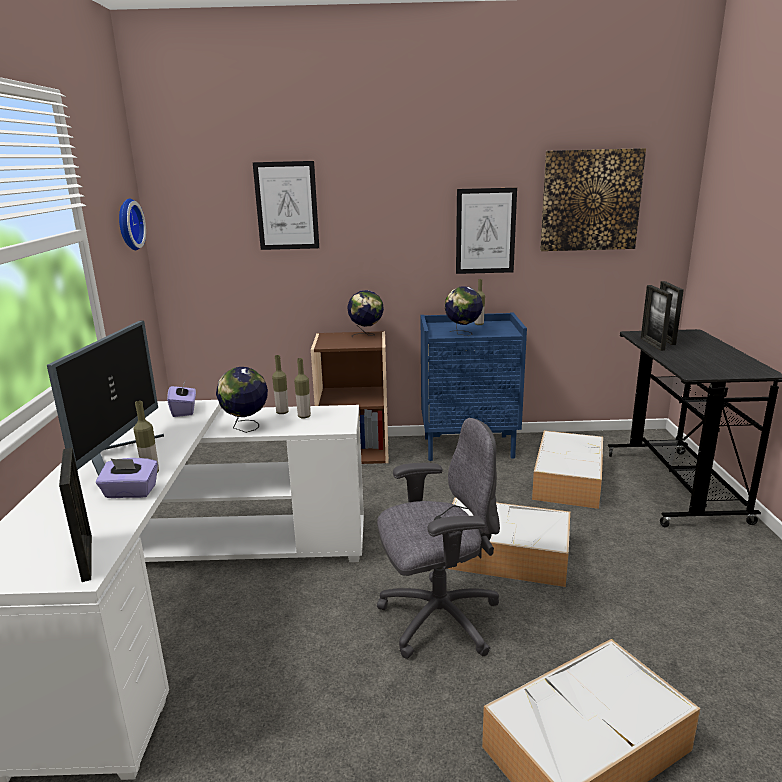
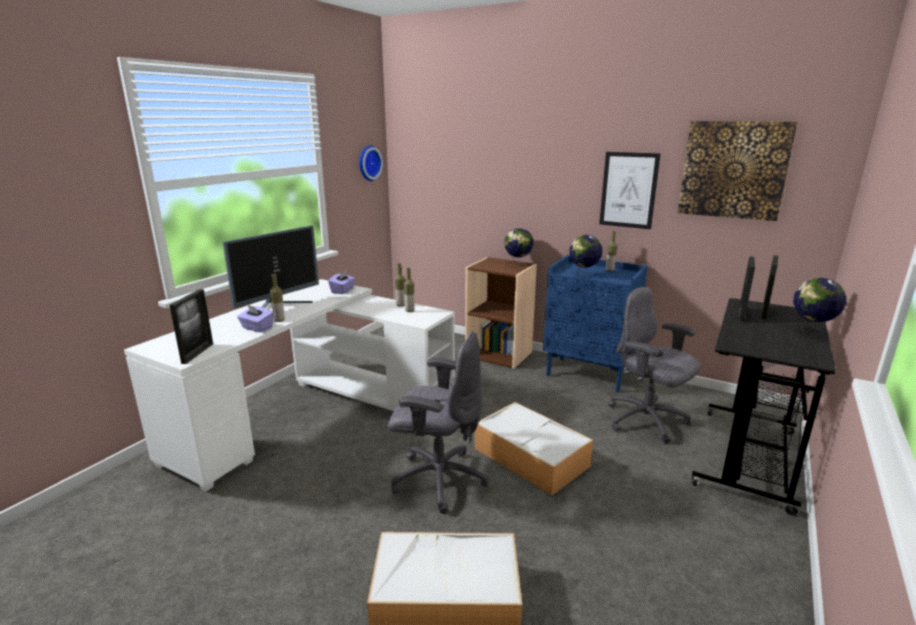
camera: 30 degrees right, 0 degrees up
globe [216,367,268,433] -> globe moved to [793,278,847,336]
picture [253,161,319,250] -> none
storage box [532,431,603,509] -> grey office chair [608,287,700,444]

